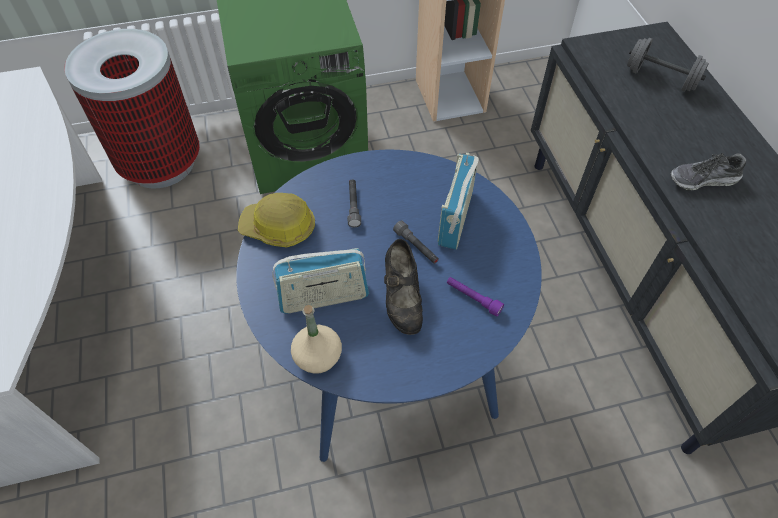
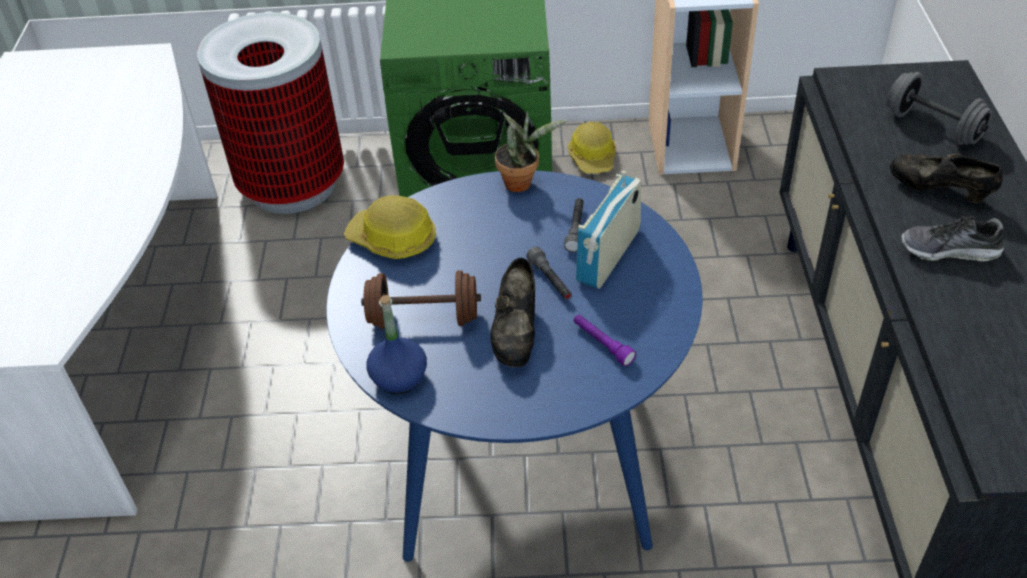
camera: 15 degrees right, 10 degrees down
radio [272,248,369,314] -> brown dumbbell [361,270,481,329]
beige bottle [291,305,342,374] -> blue bottle [367,295,427,395]
grey flashlight [347,179,361,228] -> grey flashlight moved to [564,198,584,252]
none -> potted plant [495,112,567,192]
none -> hard hat [568,122,616,173]
none -> black shoe [890,154,1003,203]

